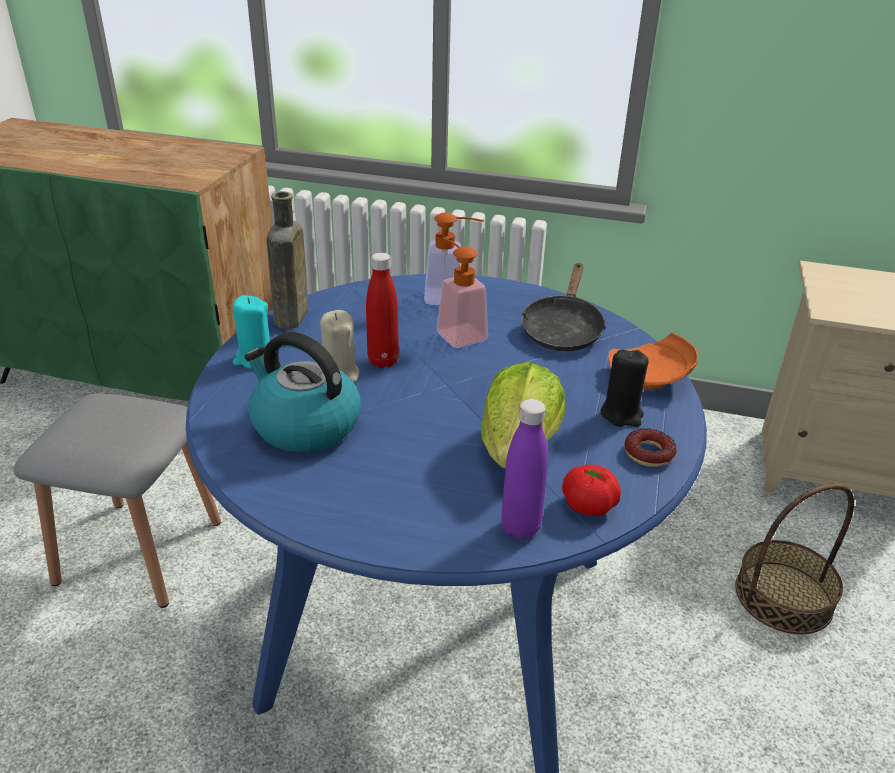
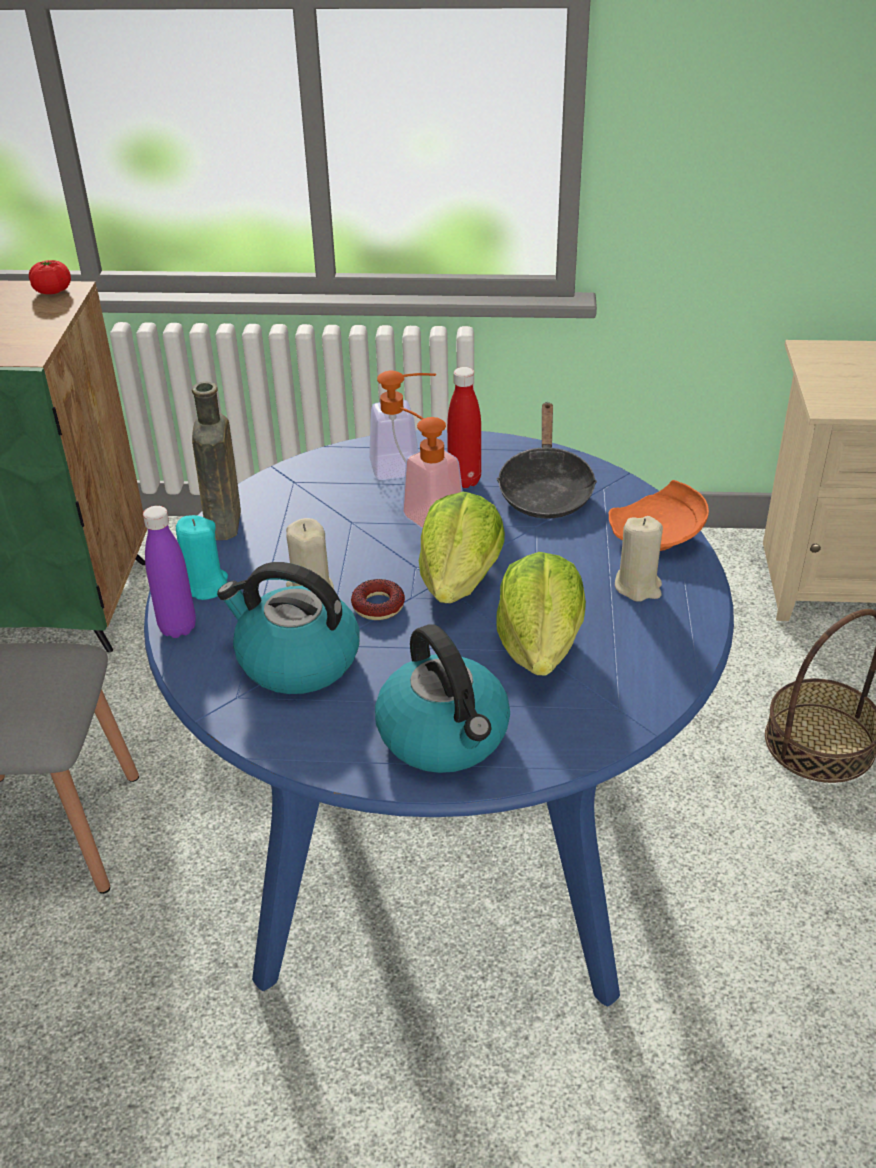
camera: 10 degrees left, 5 degrees up
red bottle [366,253,399,368] -> red bottle moved to [447,367,481,488]
purple bottle [501,399,548,539] -> purple bottle moved to [143,506,196,638]
tomato [562,465,621,516] -> tomato moved to [29,260,71,294]
black candle [601,350,649,427] -> beige candle [615,516,663,602]
donut [624,428,677,467] -> donut moved to [351,579,405,620]
none -> kettle [375,624,510,773]
none -> lettuce [419,492,505,603]

